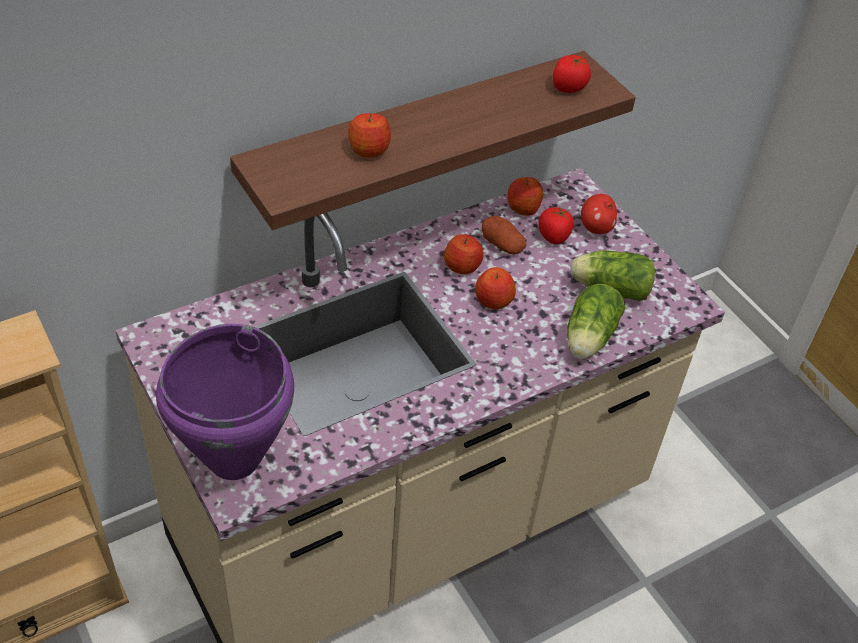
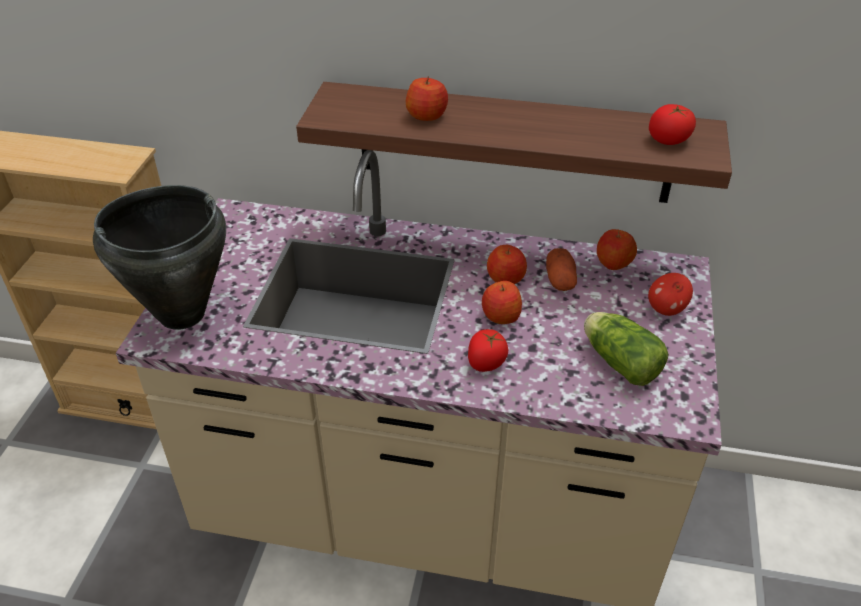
camera: 45 degrees right, 5 degrees down
purple cooking pot [156,324,294,480] -> black cooking pot [93,185,226,330]
tomato [539,206,574,244] -> tomato moved to [468,329,508,372]
lettuce [567,284,625,359] -> none

